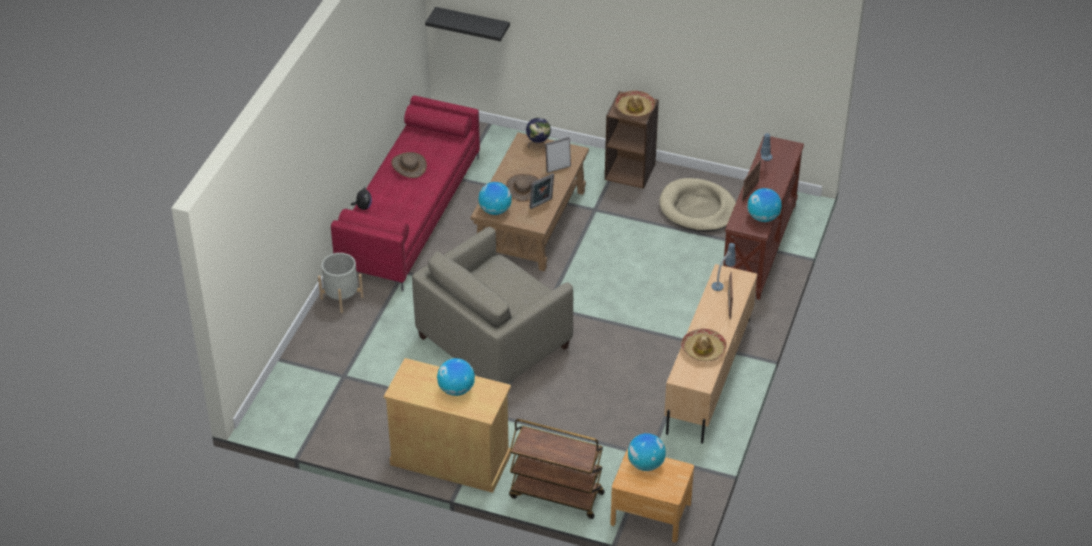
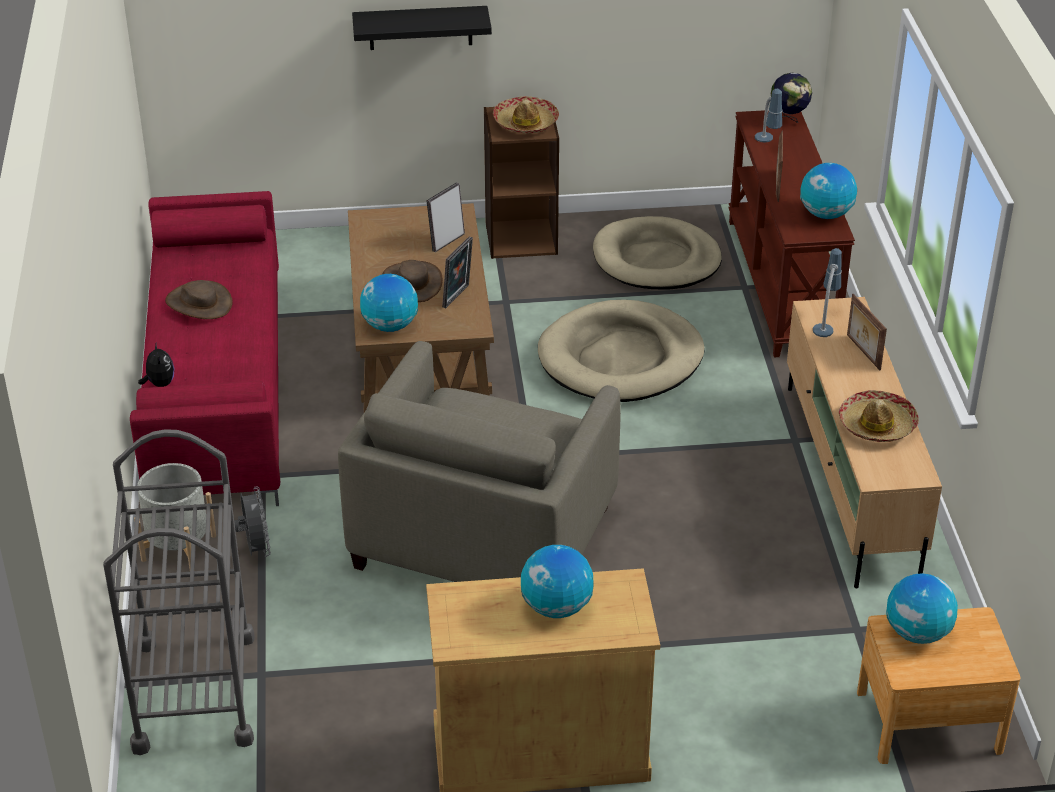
camera: 25 degrees left, 5 degrees down
black shelf [425,7,510,41] -> black shelf moved to [352,6,492,50]
brown cart [509,419,605,519] -> none
globe [526,118,551,149] -> globe moved to [771,73,812,129]
none -> grey cart [103,429,255,755]
none -> grey fan [234,487,271,557]
none -> beige dog bed [538,300,704,402]

